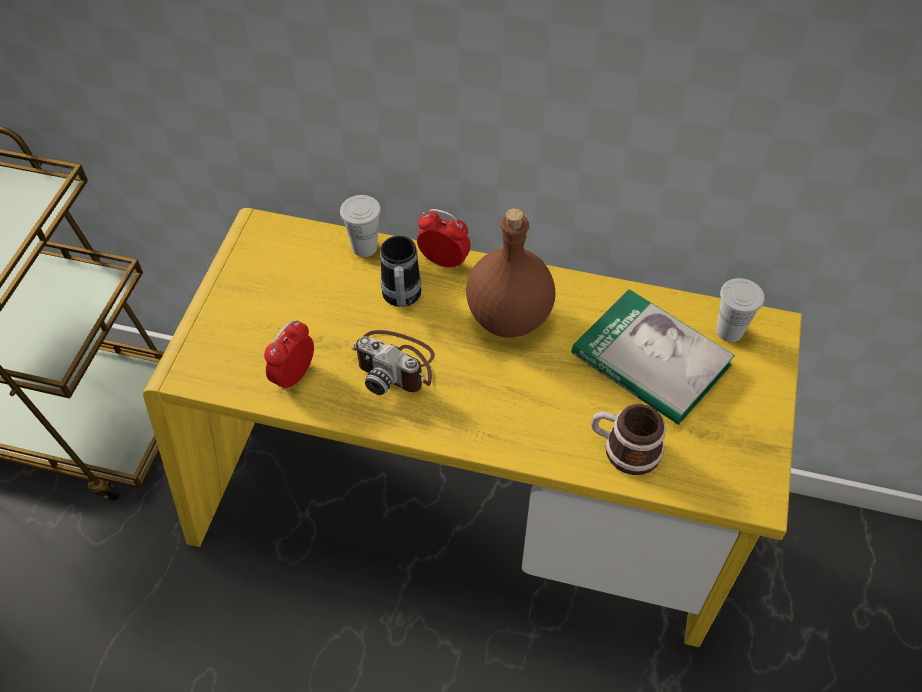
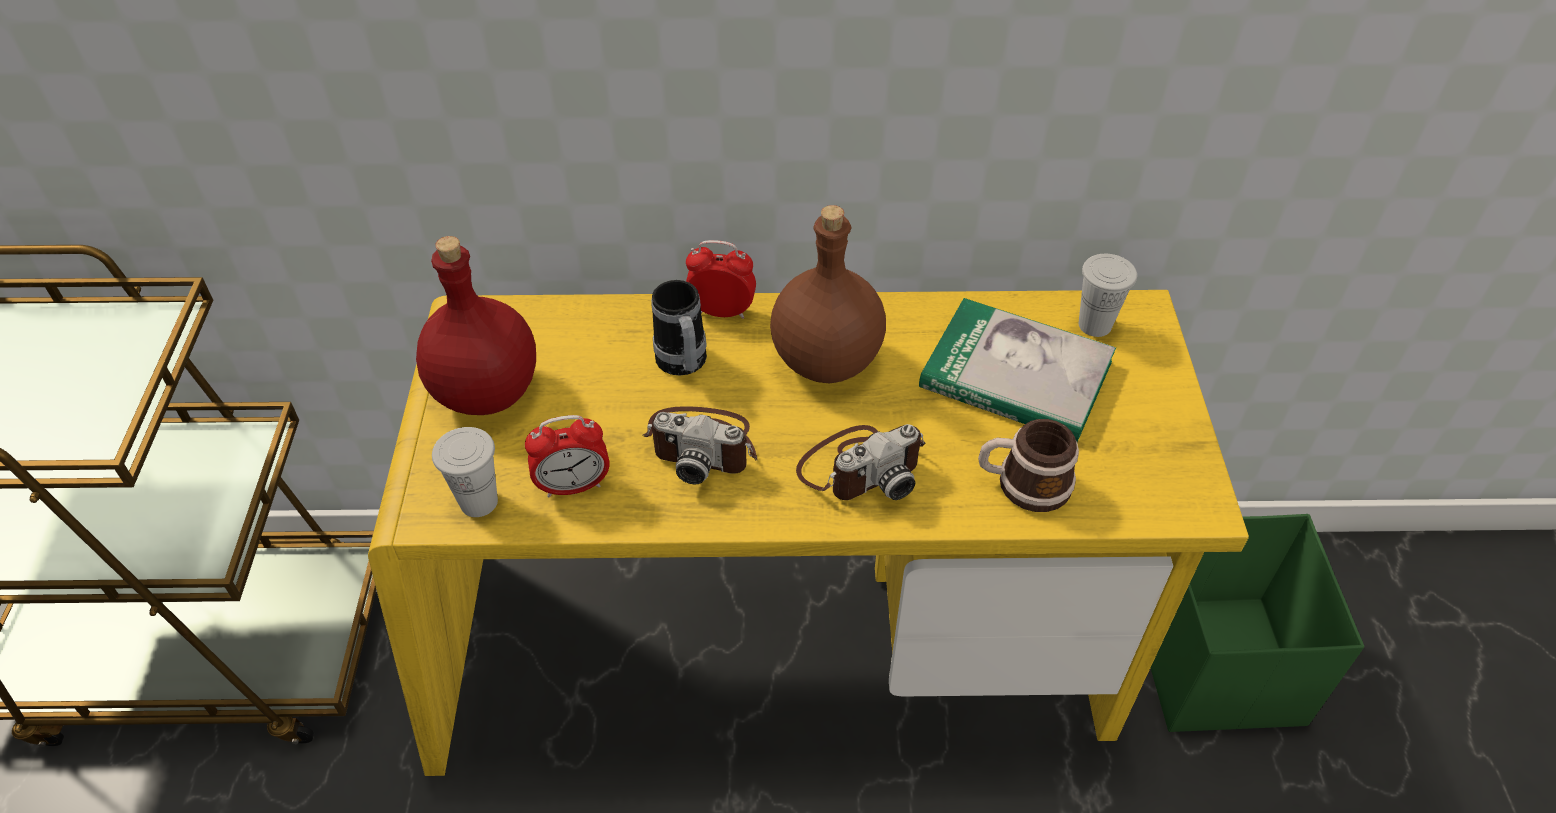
camera: 15 degrees left, 5 degrees down
alarm clock [264,320,314,392] -> alarm clock turned 120 degrees counterclockwise [525,415,610,498]
white cup [340,195,381,257] -> white cup moved to [432,427,498,517]
none -> red bottle [416,236,536,415]
none -> camera [796,424,925,500]
none -> green storage box [1151,514,1365,732]

